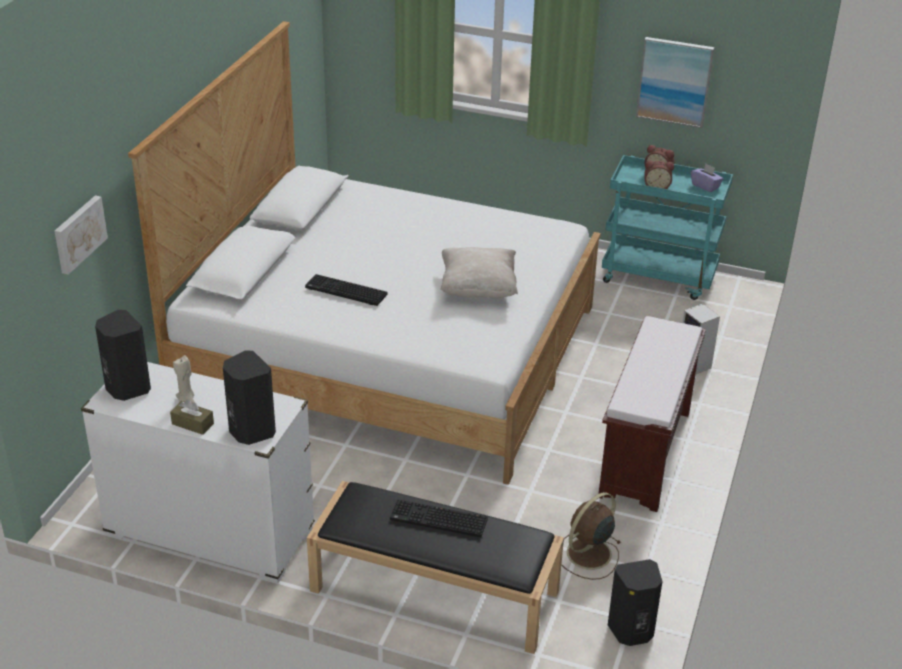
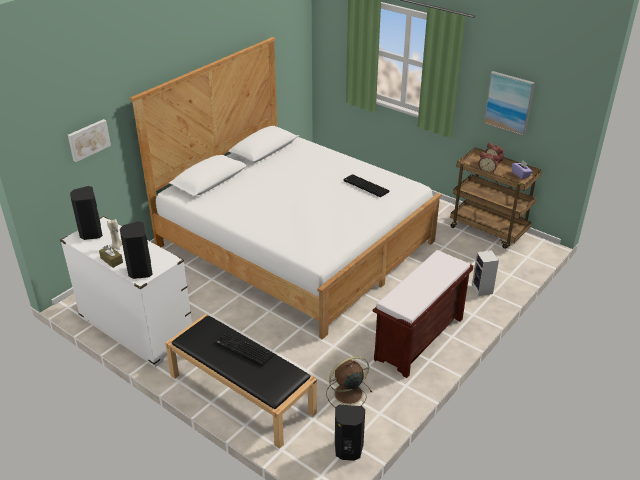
camera: 20 degrees right, 0 degrees up
keyboard [305,274,387,306] -> keyboard moved to [343,174,389,197]
beige pillow [440,247,518,298] -> none
turquoise cart [602,155,733,300] -> brown cart [450,148,542,249]

